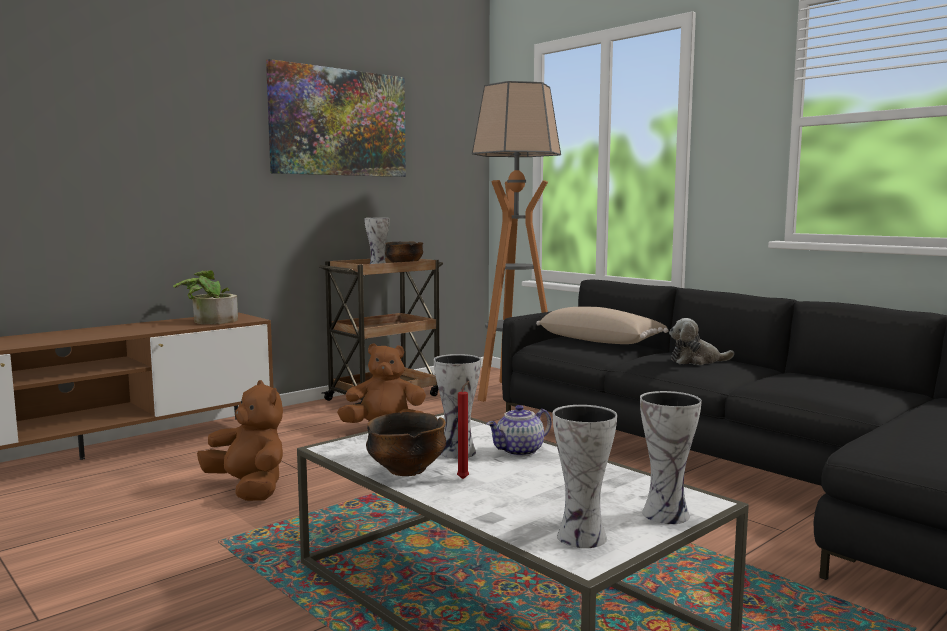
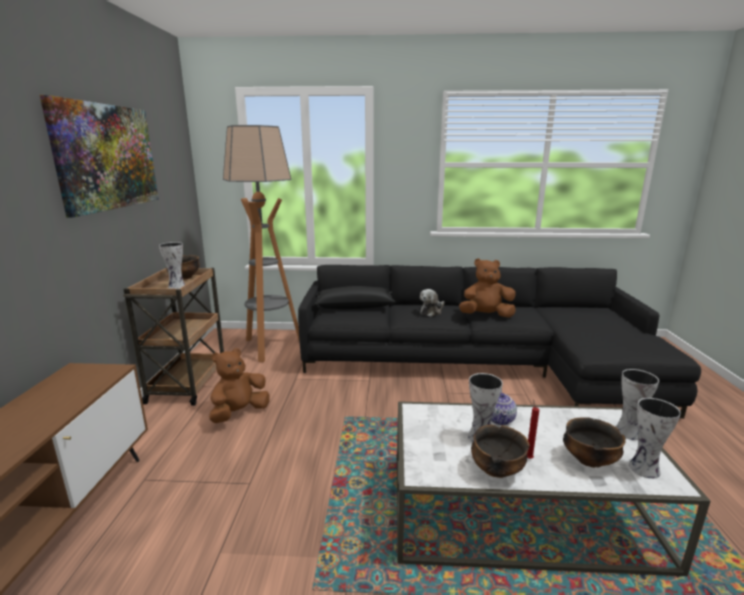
camera: 45 degrees left, 10 degrees up
potted plant [173,270,238,324] -> none
brown plush toy [197,380,283,501] -> brown plush toy moved to [459,258,516,318]
beige pillow [536,307,669,344] -> black pillow [314,286,395,309]
none -> bowl [563,417,626,468]

